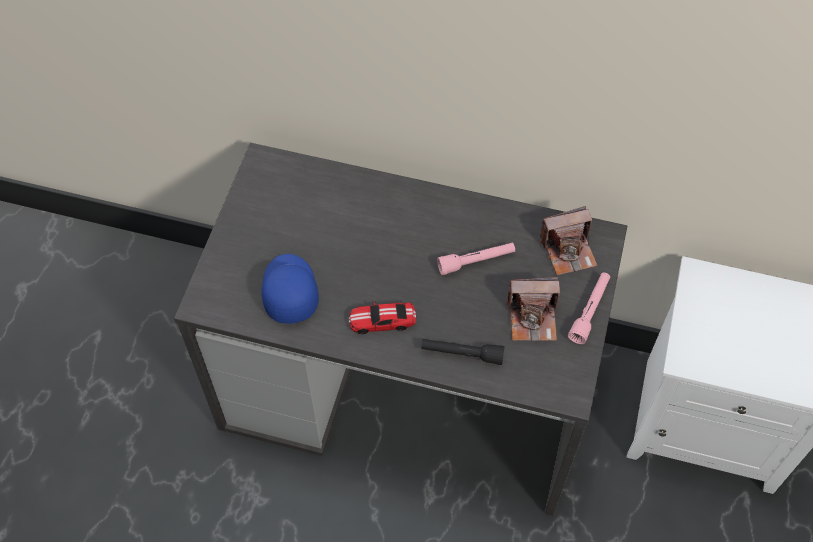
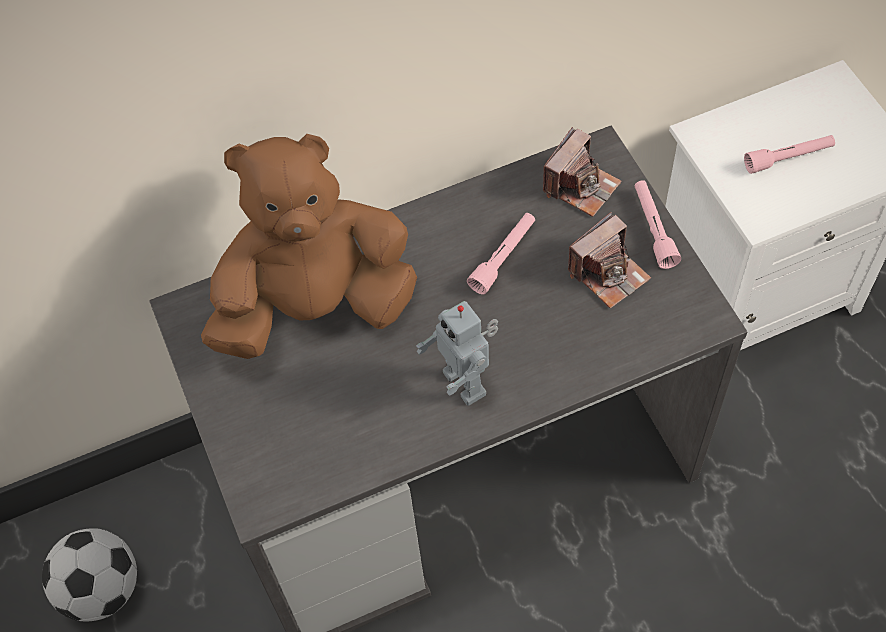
camera: 35 degrees left, 0 degrees up
blue cap [261,254,319,324] -> none
toy car [349,302,416,334] -> toy robot [416,301,498,406]
black flashlight [421,339,505,365] -> none
none -> football [42,528,137,621]
none -> brown plush toy [201,134,417,359]
none -> pink flashlight [744,135,835,174]

